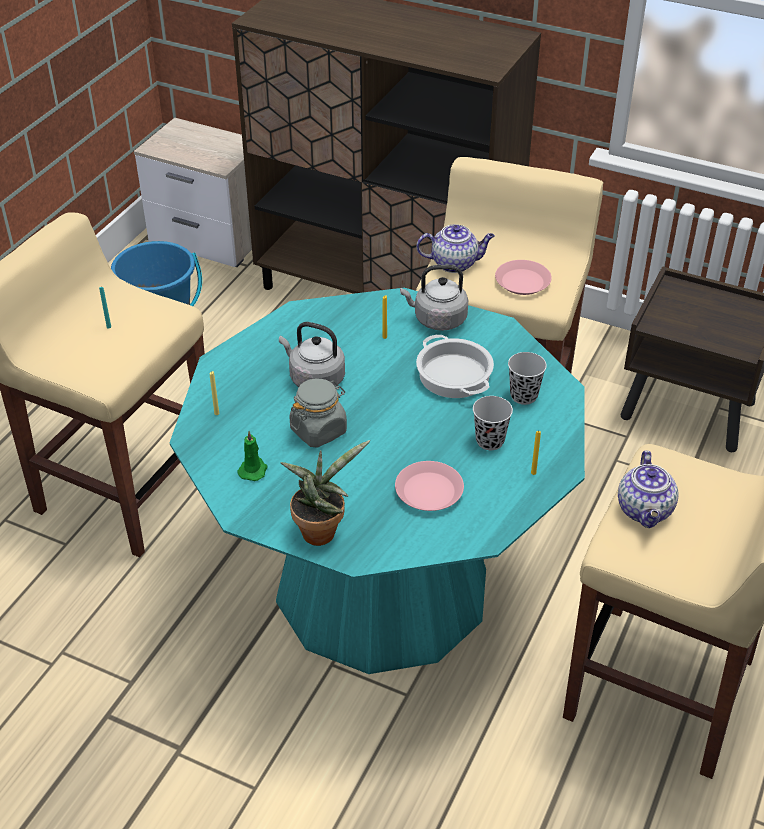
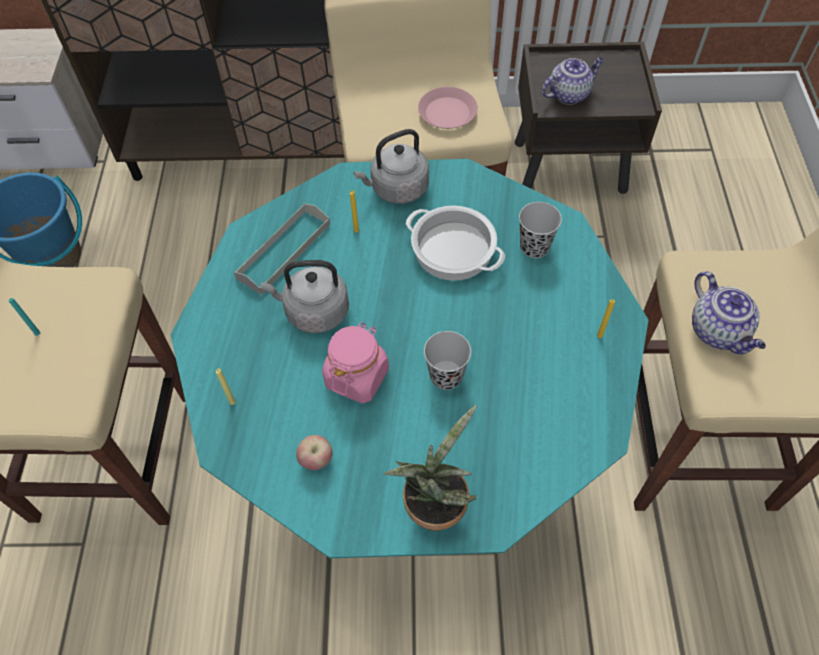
camera: 25 degrees left, 15 degrees up
green candle [237,431,267,481] -> apple [296,435,333,470]
grey jar [289,378,347,448] -> pink jar [322,322,389,403]
pink plate [395,461,464,511] -> none
teapot [416,224,495,273] -> teapot moved to [541,58,604,105]
black cup [473,396,513,450] -> black cup moved to [424,331,471,390]
none -> grey tray [234,203,330,295]

